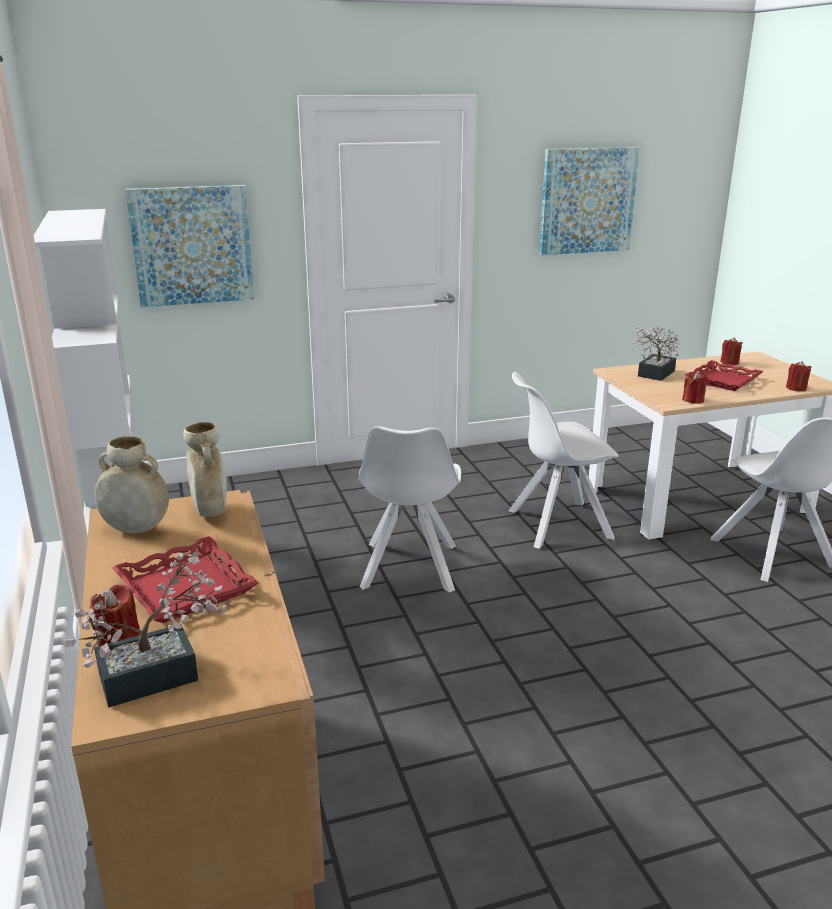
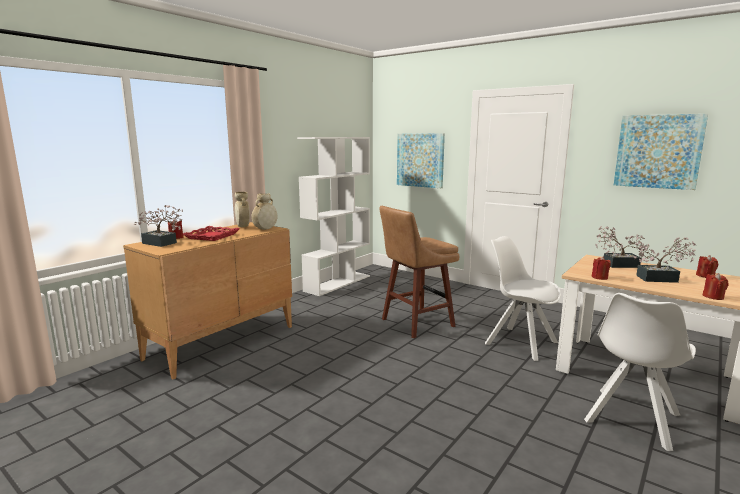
camera: 55 degrees right, 10 degrees down
white chair [358,426,461,593] -> brown stool [379,206,459,338]
red tray [685,360,763,391] -> potted plant [633,237,696,283]

